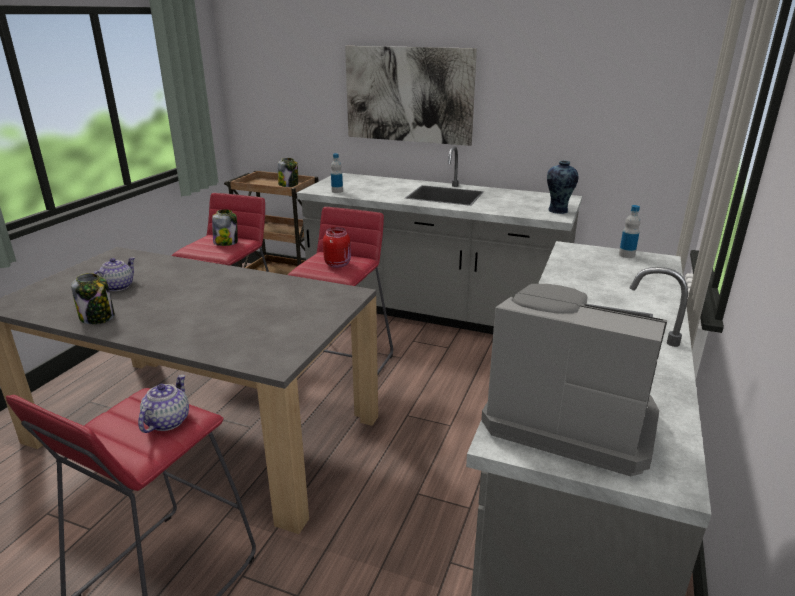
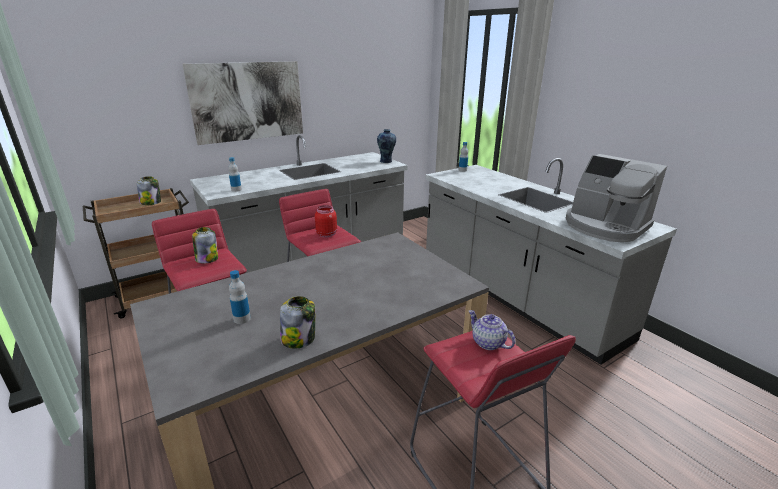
camera: 55 degrees left, 0 degrees up
teapot [94,257,135,291] -> bottle [229,270,251,324]
coffee machine [481,284,667,476] -> coffee machine turned 105 degrees counterclockwise [565,154,667,243]

